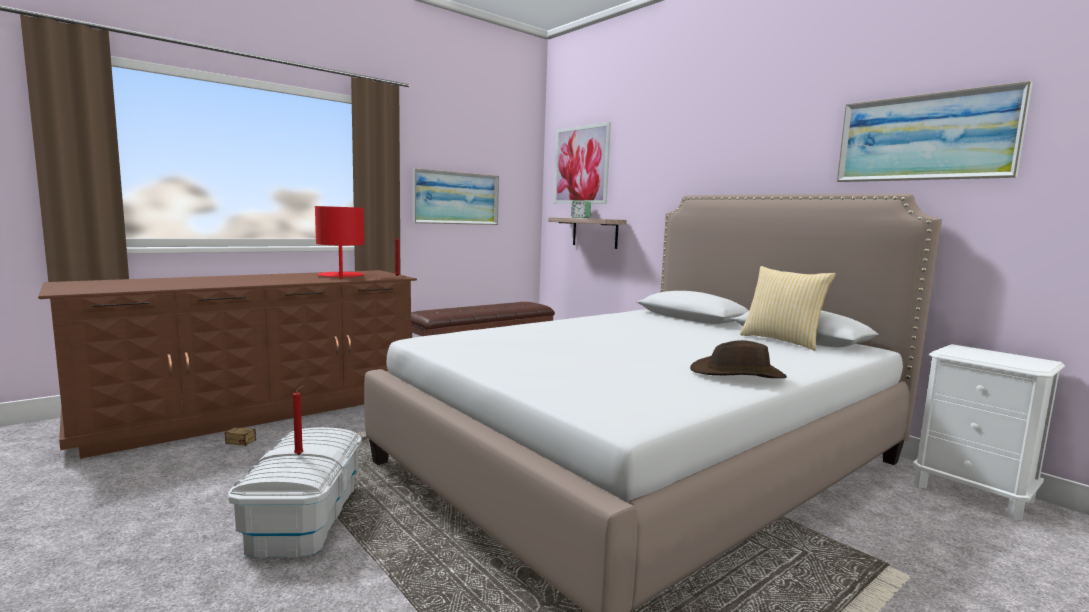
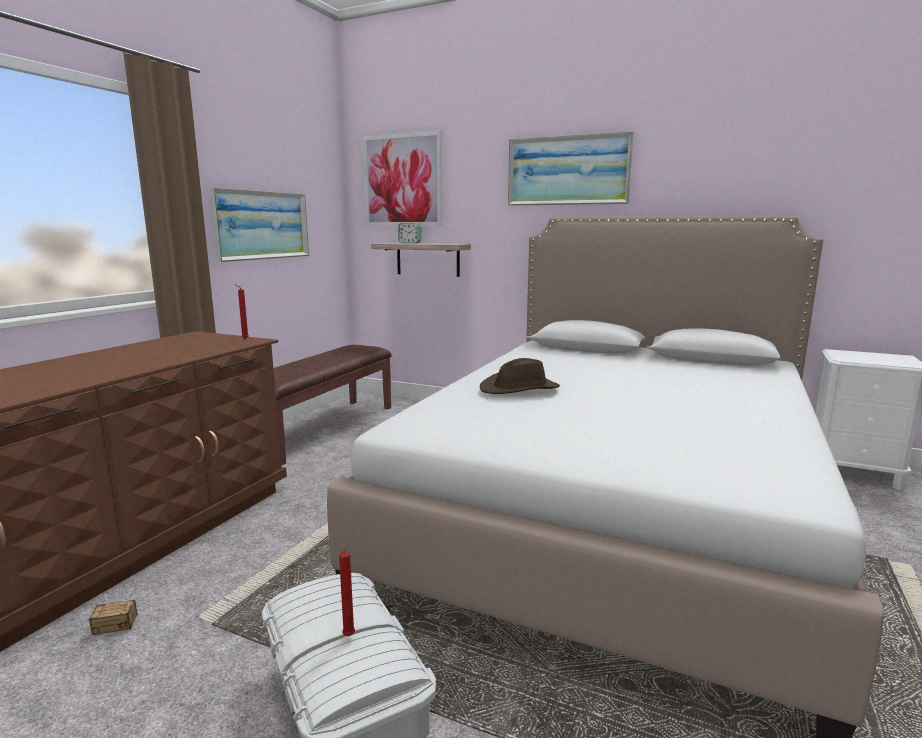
camera: 25 degrees left, 5 degrees up
red table lamp [315,206,365,279] -> none
brown hat [690,340,787,378] -> brown hat moved to [480,358,560,394]
pillow [740,266,836,351] -> none
picture [837,81,1033,182] -> picture moved to [508,131,634,206]

